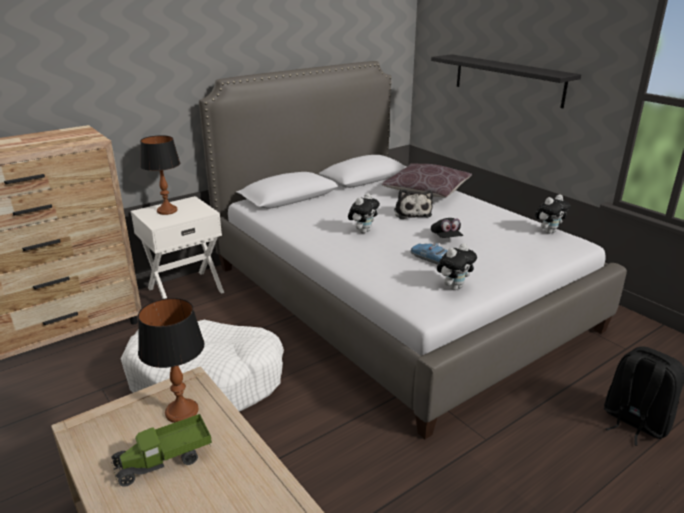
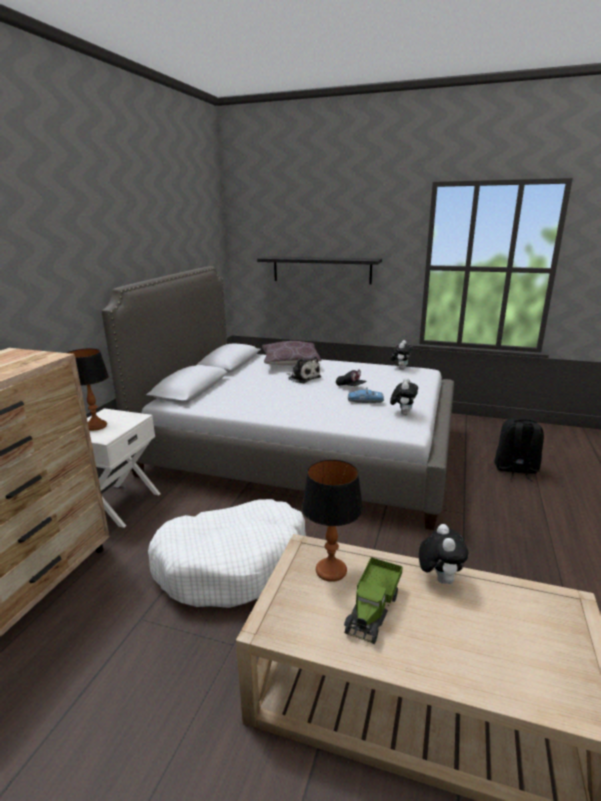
camera: 35 degrees left, 5 degrees down
plush toy [348,193,380,233] -> plush toy moved to [419,524,469,584]

